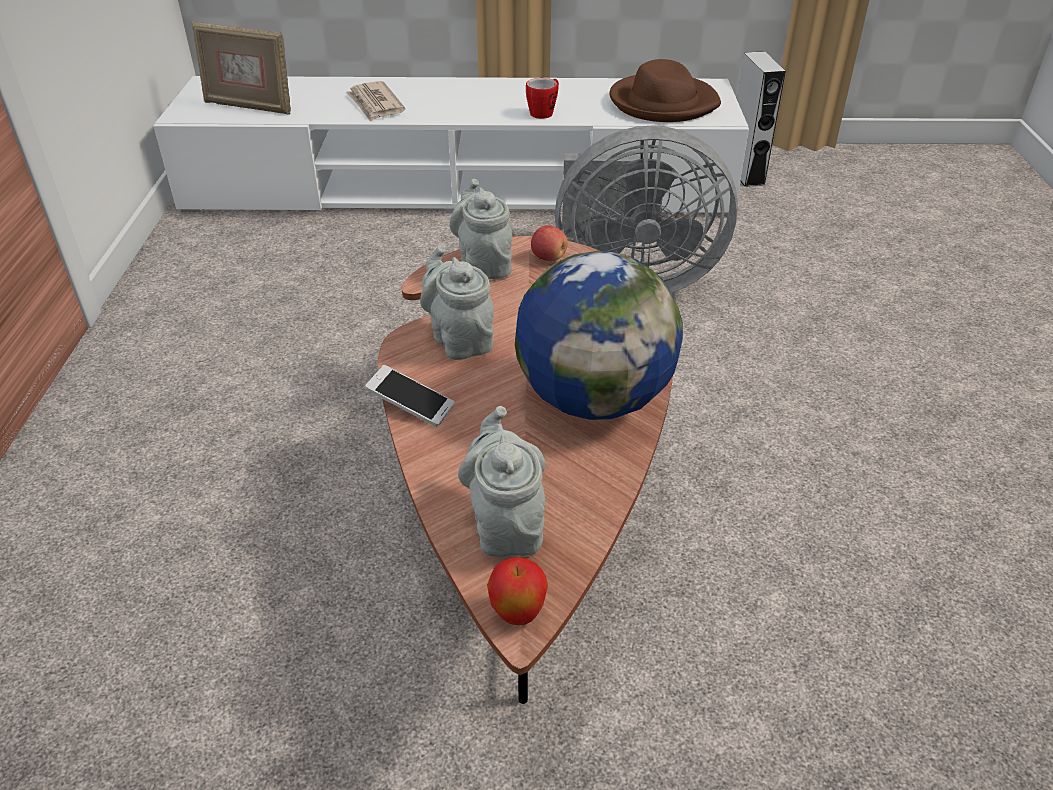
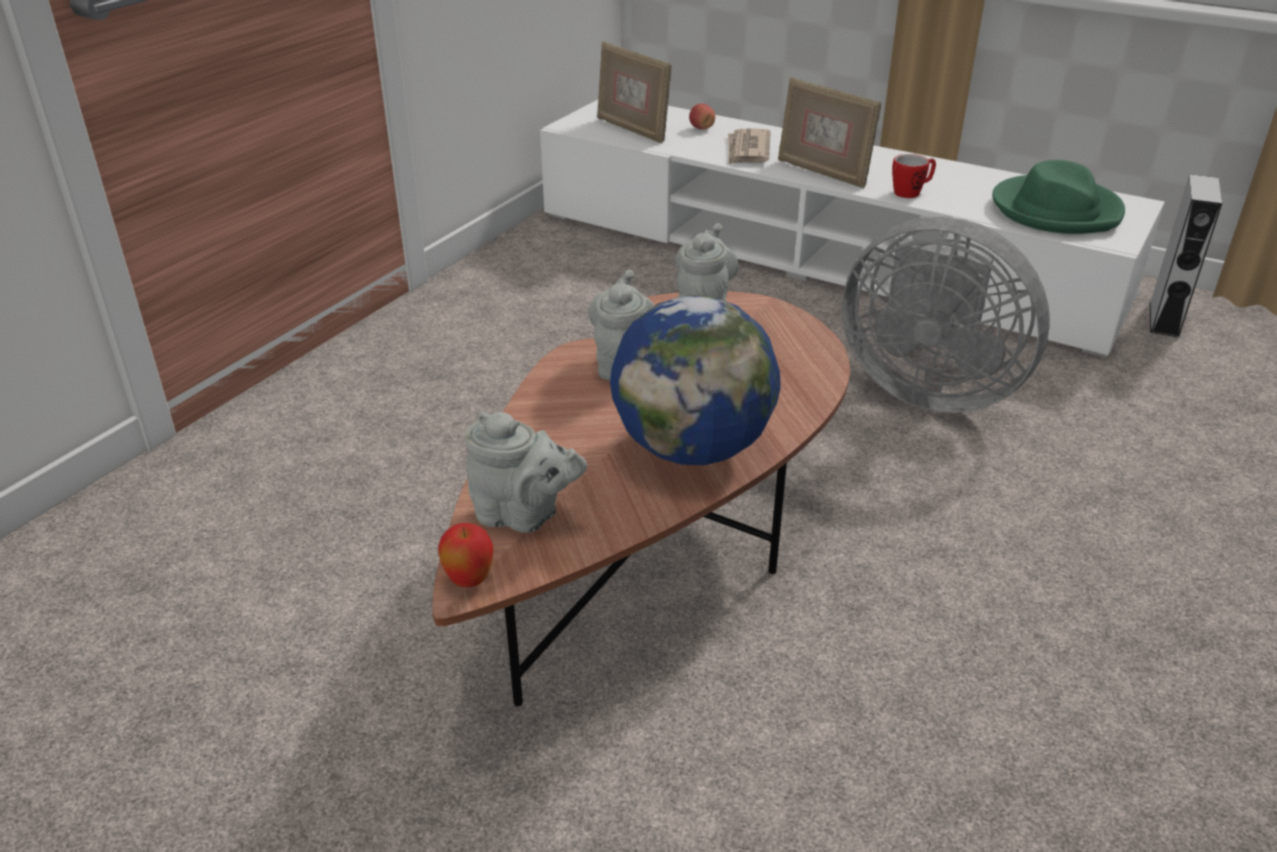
camera: 30 degrees right, 5 degrees down
phone [365,365,455,427] -> none
grey teapot [458,406,546,557] -> grey teapot turned 90 degrees clockwise [465,412,587,533]
apple [531,225,568,261] -> apple moved to [689,104,715,130]
brown hat [610,59,721,122] -> green hat [992,160,1125,234]
none -> picture frame [778,77,881,188]

